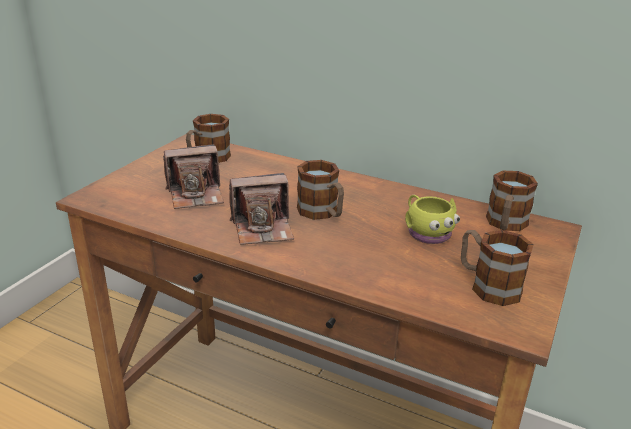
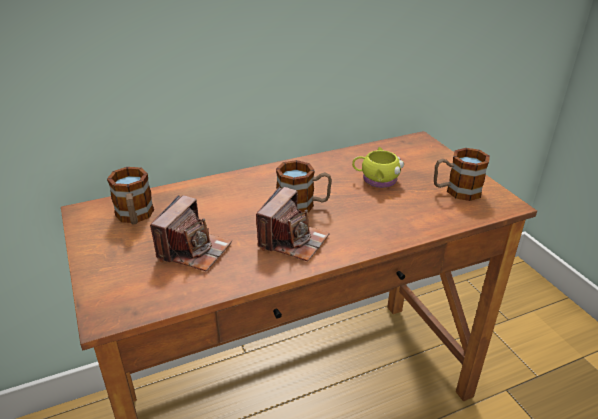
camera: 50 degrees left, 5 degrees up
mug [486,171,538,231] -> none

